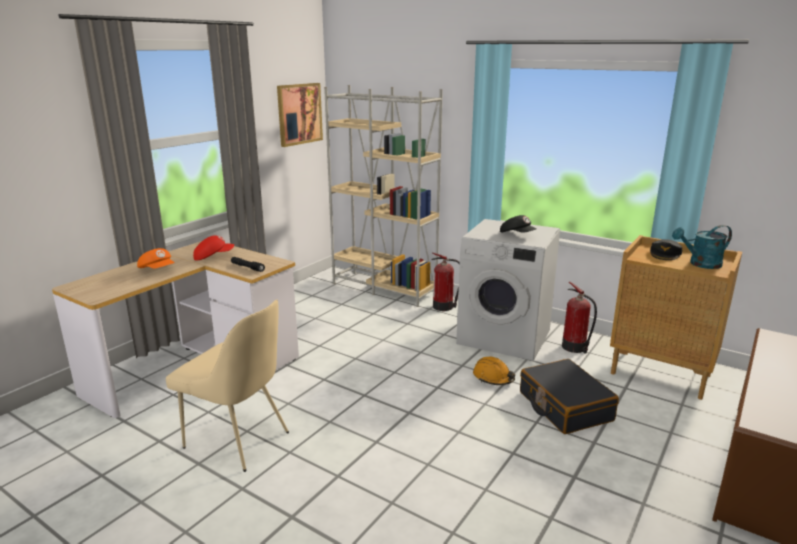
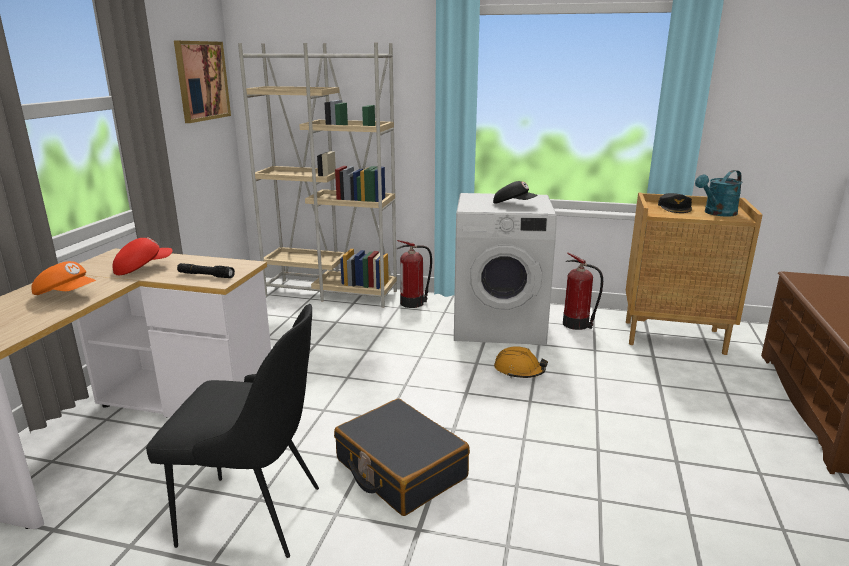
camera: 20 degrees left, 0 degrees up
beige chair [166,300,289,472] -> black chair [146,304,319,558]
black suitcase [520,359,619,434] -> black suitcase moved to [334,399,470,516]

